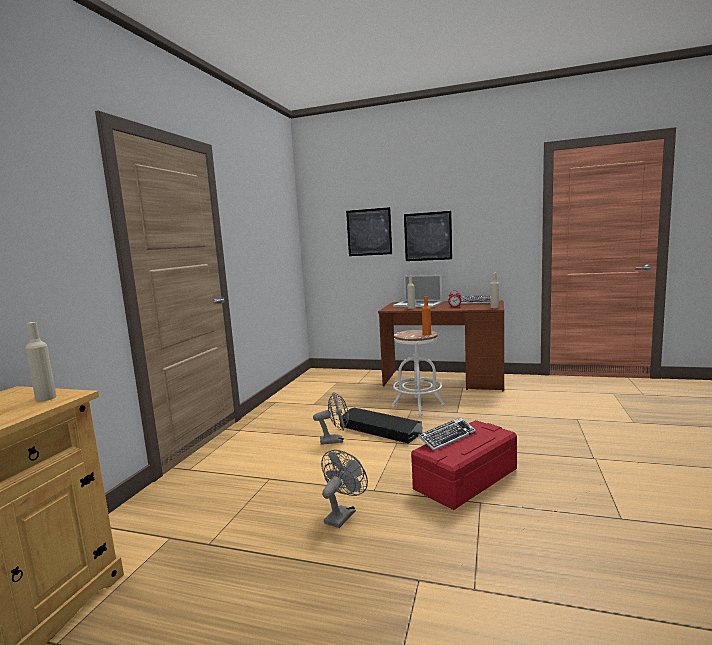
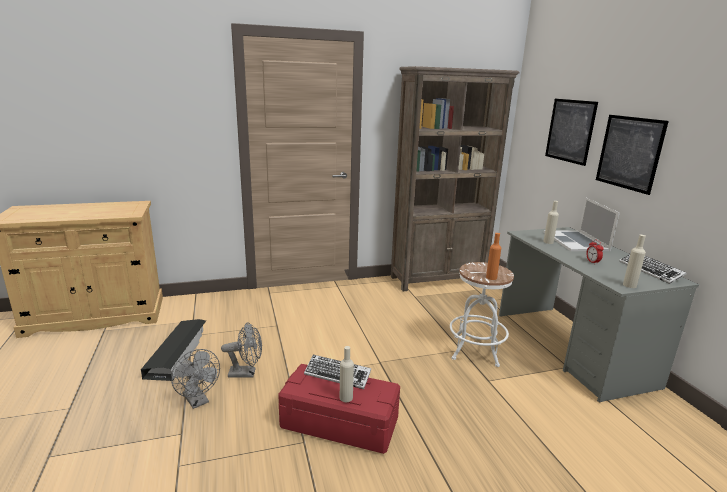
camera: 55 degrees right, 10 degrees up
beige bottle [25,322,57,402] -> beige bottle moved to [340,346,354,402]
grey fan [313,392,349,445] -> grey fan moved to [171,349,220,409]
black storage box [340,408,422,444] -> black storage box moved to [141,319,206,381]
brown desk [378,301,504,392] -> grey desk [499,227,699,403]
none -> brown bookcase [391,66,520,291]

